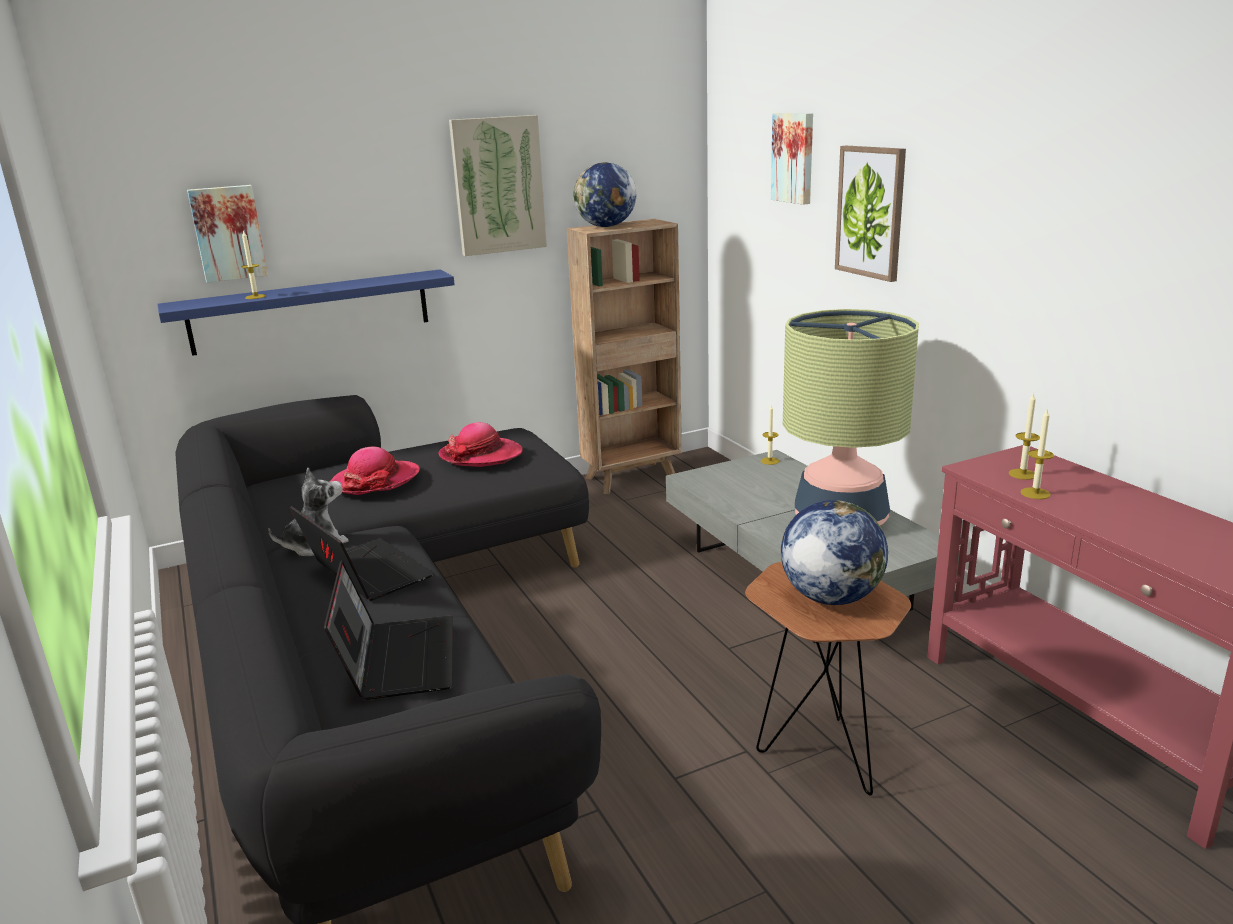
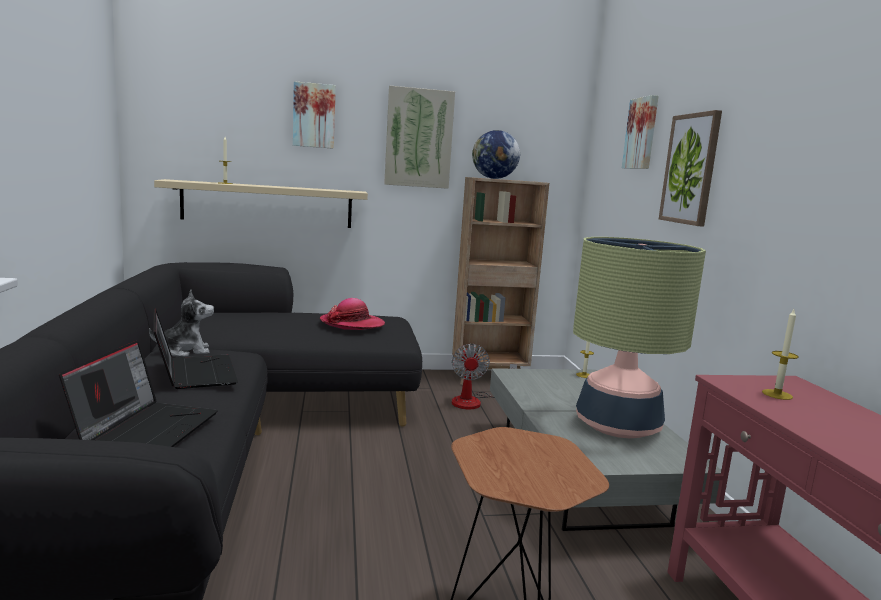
camera: 15 degrees right, 10 degrees down
blue shelf [157,270,455,356] -> beige shelf [154,179,368,228]
picture [187,185,268,283] -> picture moved to [293,81,336,149]
hat [330,447,420,495] -> none
globe [781,500,888,605] -> none
candle [1021,408,1054,499] -> none
none -> fan [452,344,517,409]

